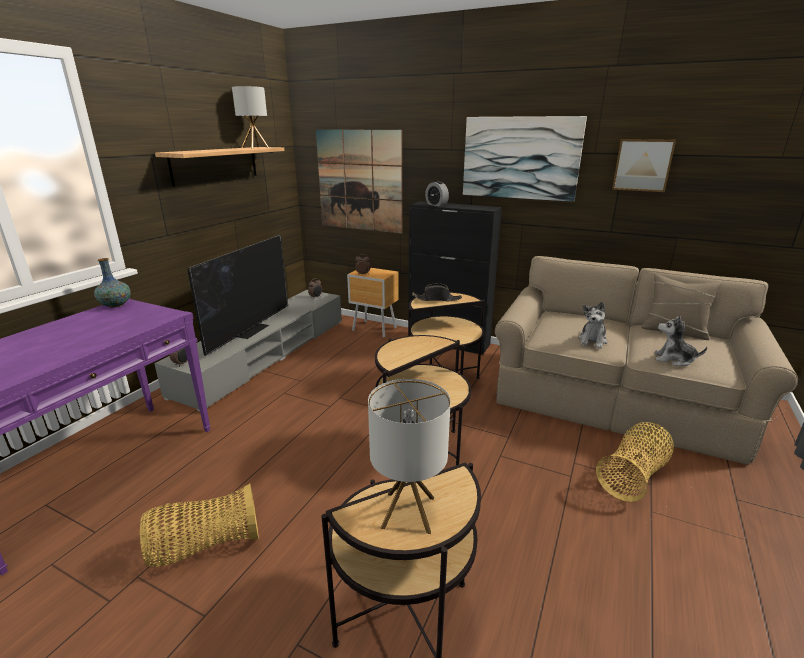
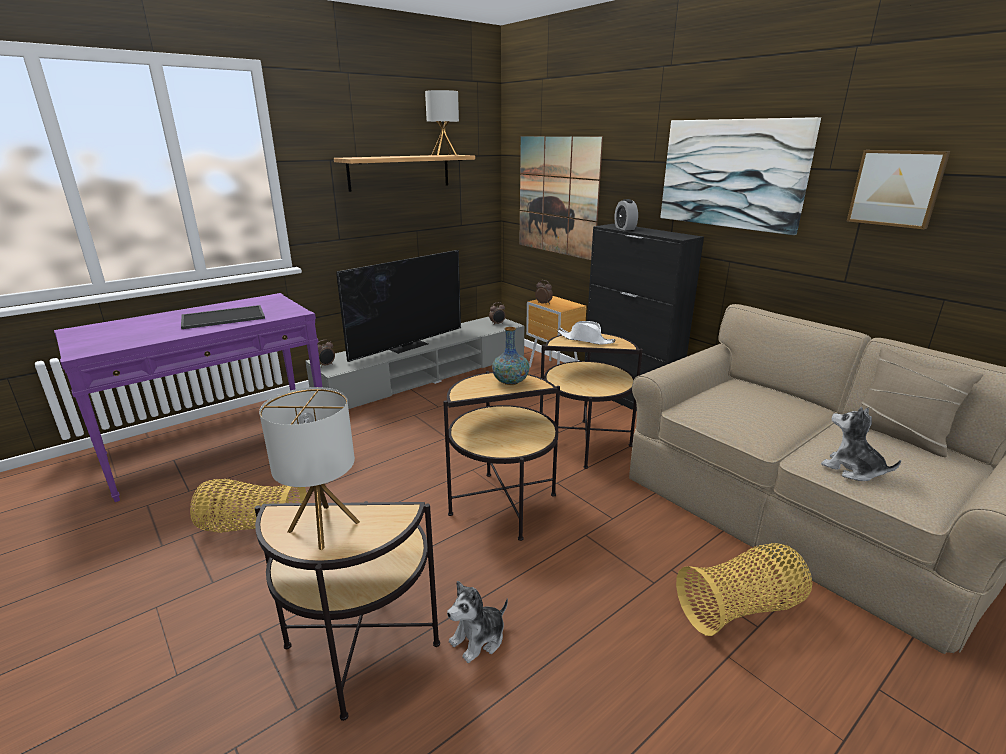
camera: 25 degrees right, 0 degrees up
vase [94,258,131,307] -> vase moved to [492,327,530,385]
black hat [412,283,462,301] -> white hat [558,321,615,344]
plush toy [578,302,607,349] -> plush toy moved to [447,581,508,663]
none -> tray [181,305,265,329]

